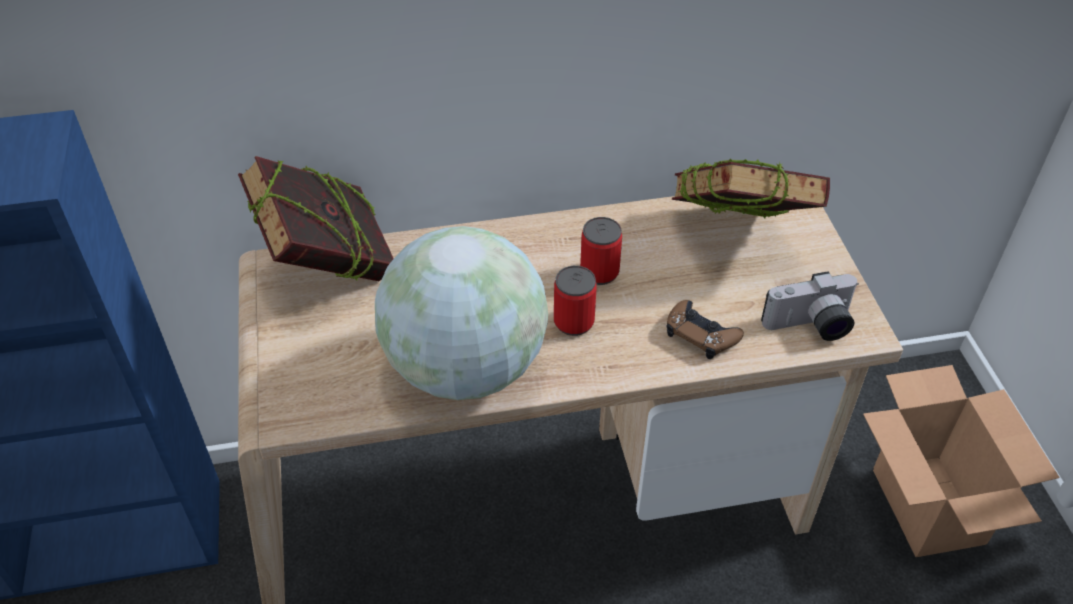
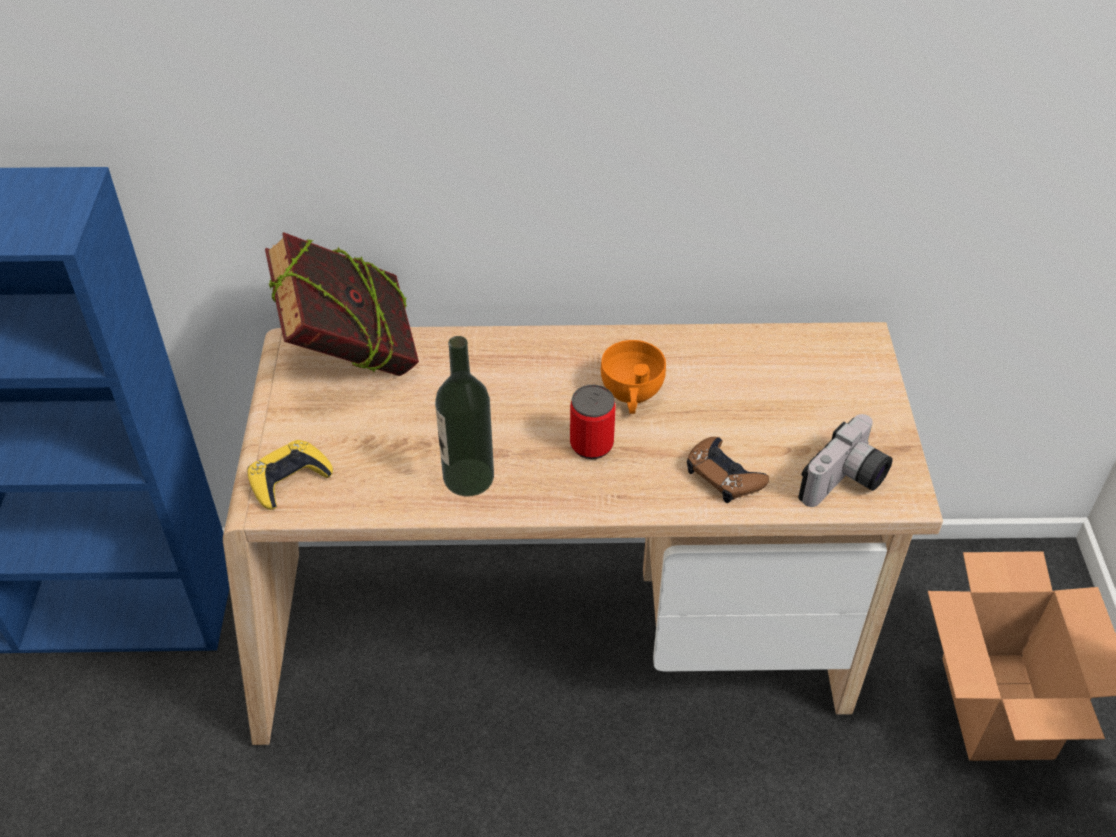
camera: 10 degrees right, 0 degrees up
globe [375,226,548,400] -> bottle [435,336,494,496]
can [580,217,622,285] -> orange cup [601,340,666,414]
book [672,159,830,218] -> none
camera [761,271,859,341] -> camera turned 45 degrees counterclockwise [798,414,893,507]
none -> yellow game controller [247,440,333,510]

